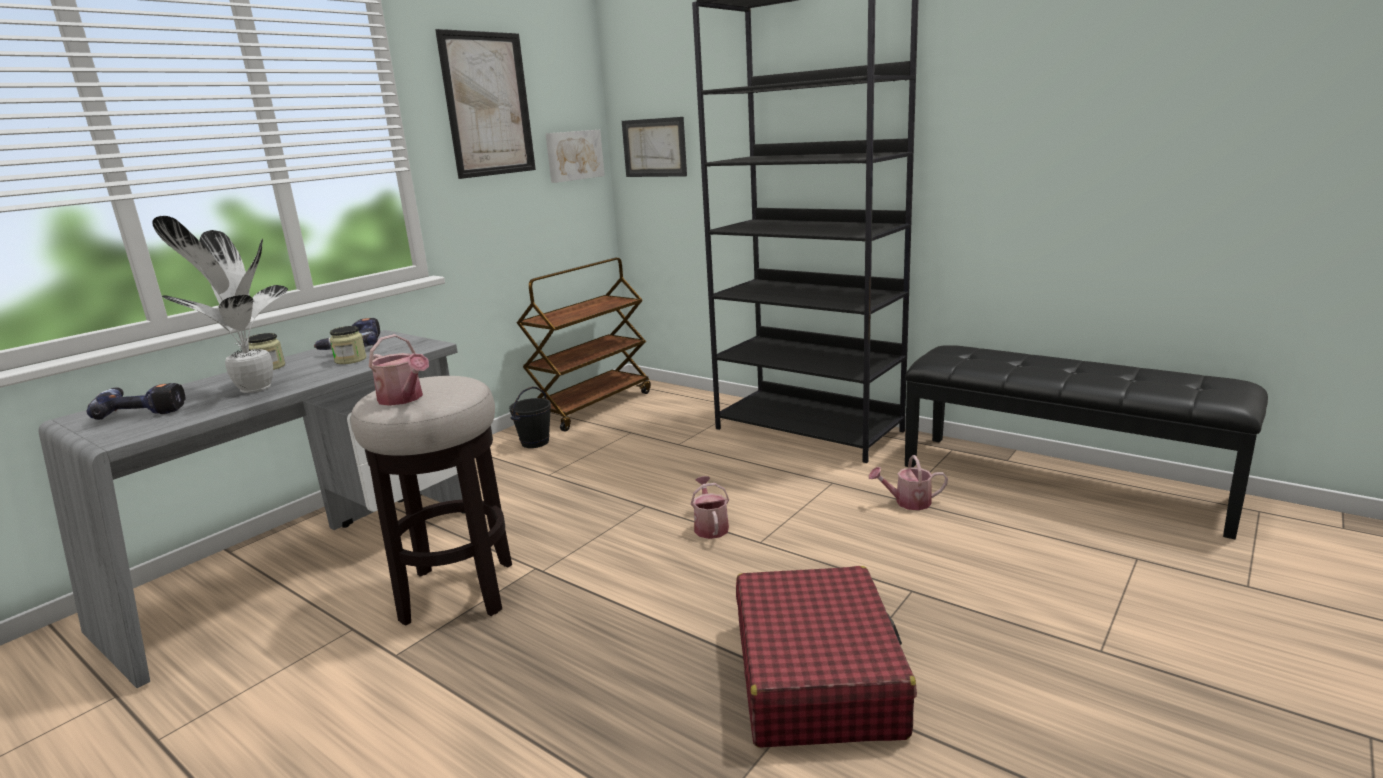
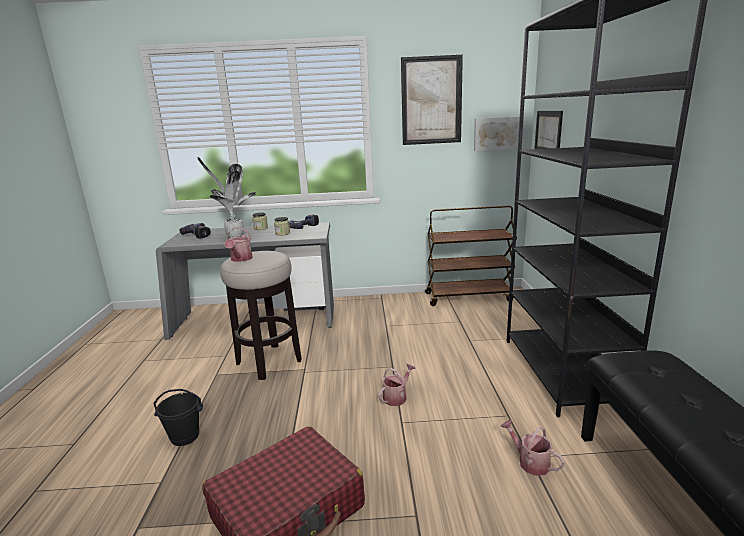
camera: 50 degrees right, 0 degrees up
black bucket [509,387,551,448] -> black bucket moved to [154,389,203,446]

